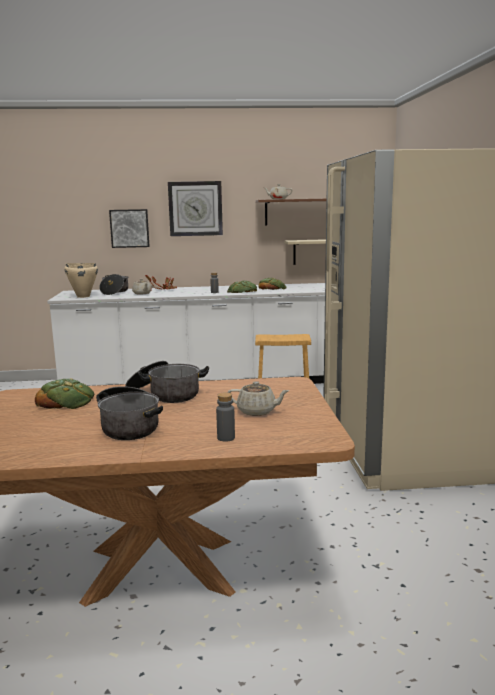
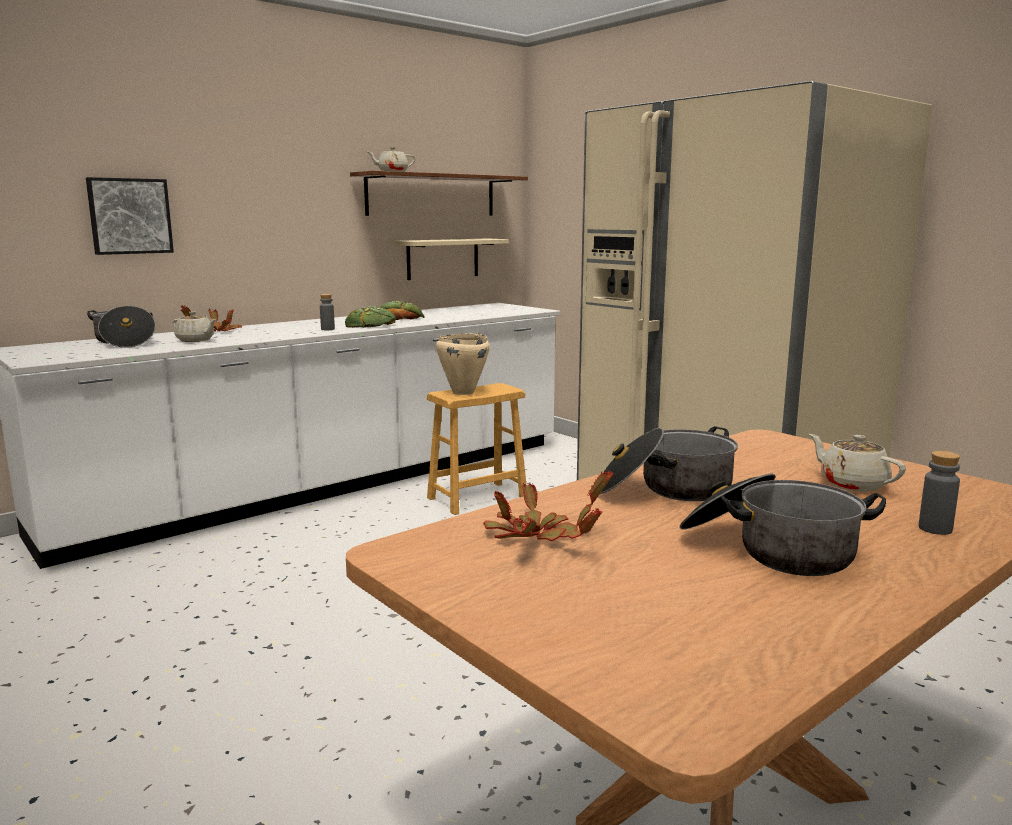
camera: 35 degrees left, 0 degrees up
bread [35,378,94,409] -> potted plant [483,470,614,541]
beige cooking pot [64,263,98,298] -> beige cooking pot moved to [436,333,490,395]
wall clock [168,181,223,236] -> none
beige teapot [228,381,290,416] -> beige teapot turned 105 degrees counterclockwise [809,434,906,492]

